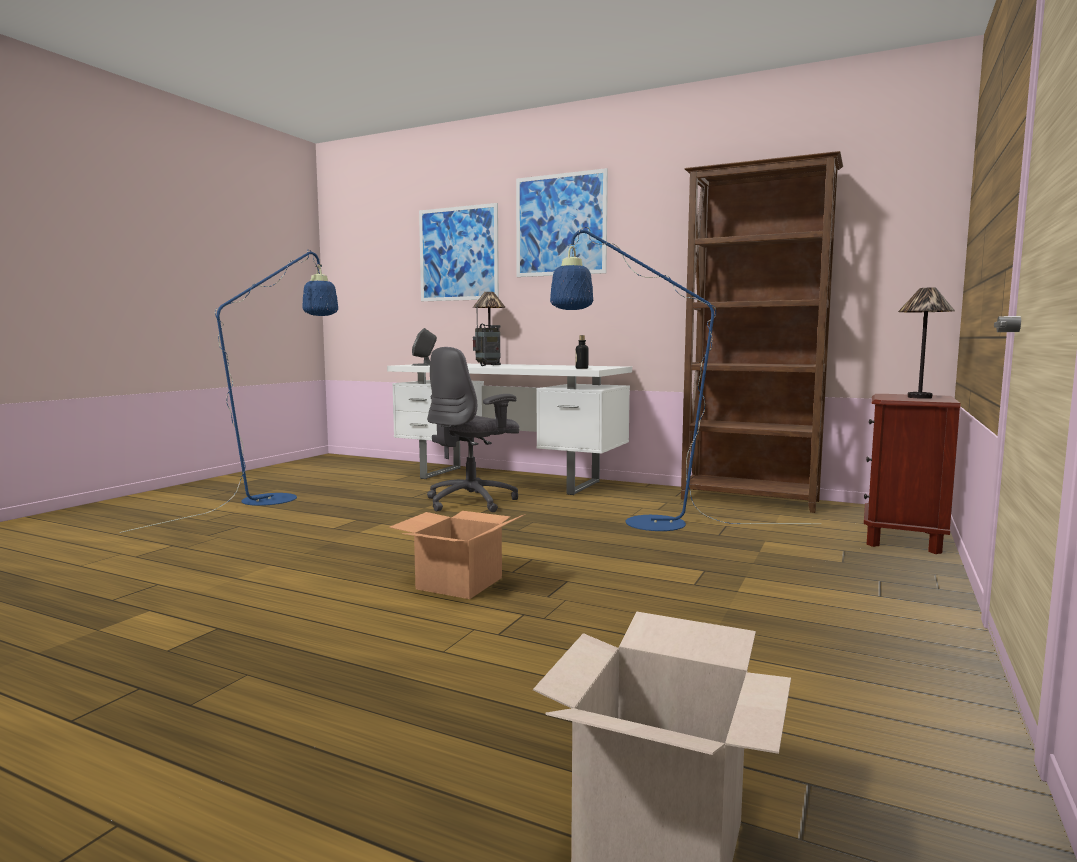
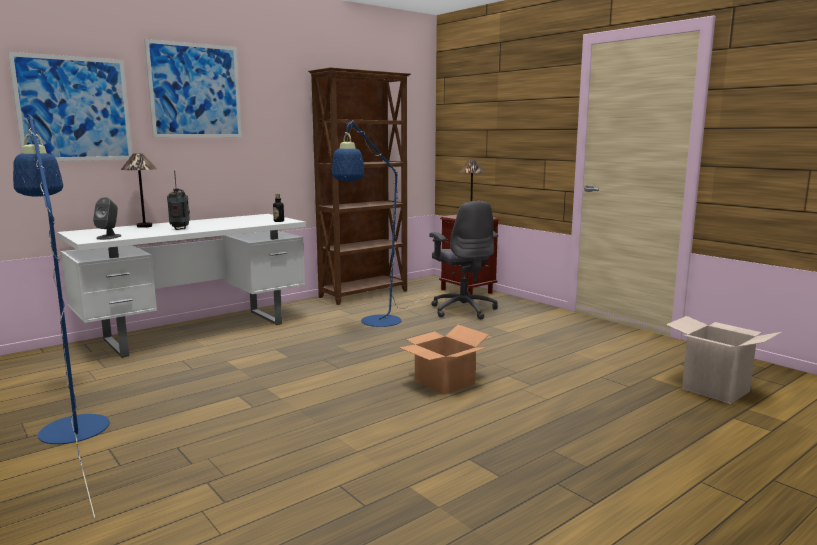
camera: 65 degrees left, 5 degrees up
grey office chair [427,347,519,512] -> grey office chair moved to [429,201,498,319]

